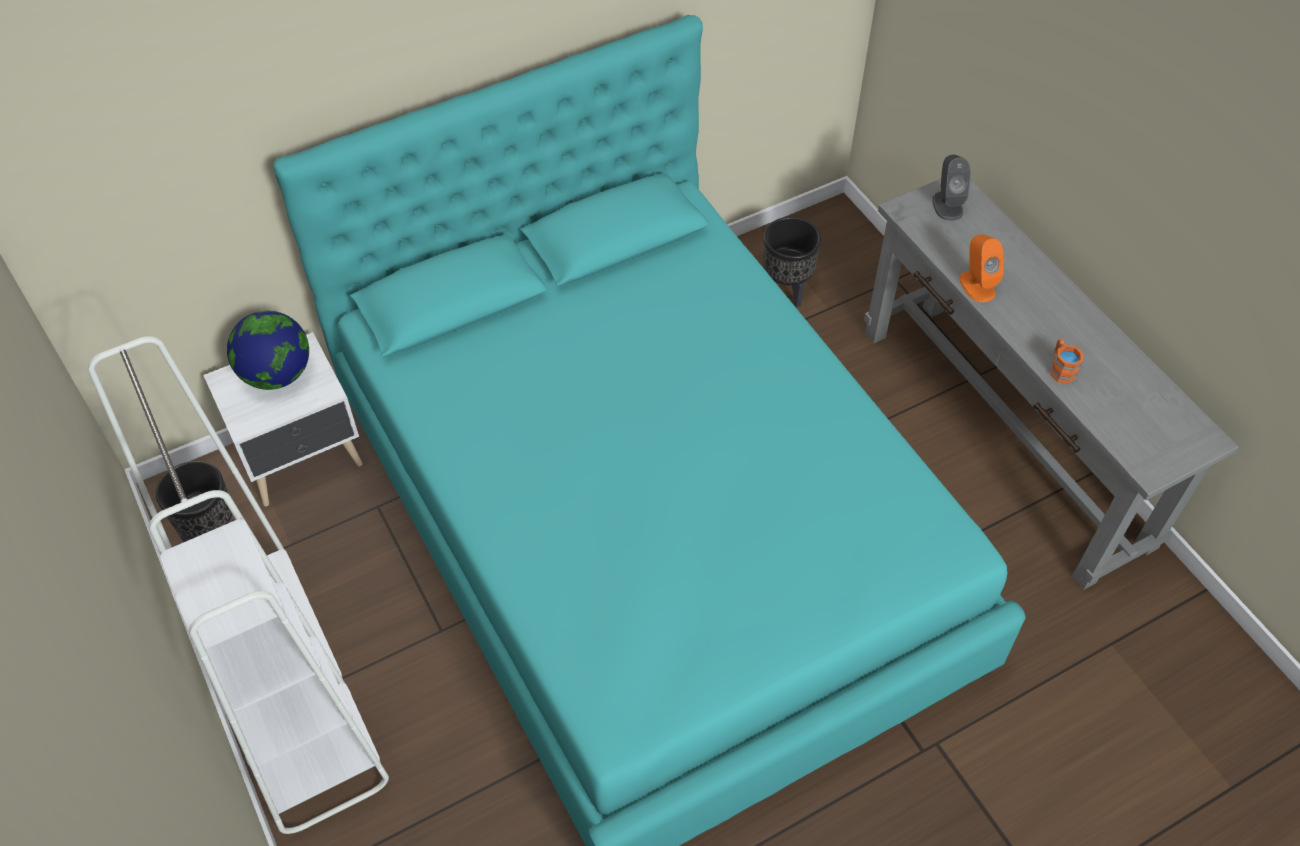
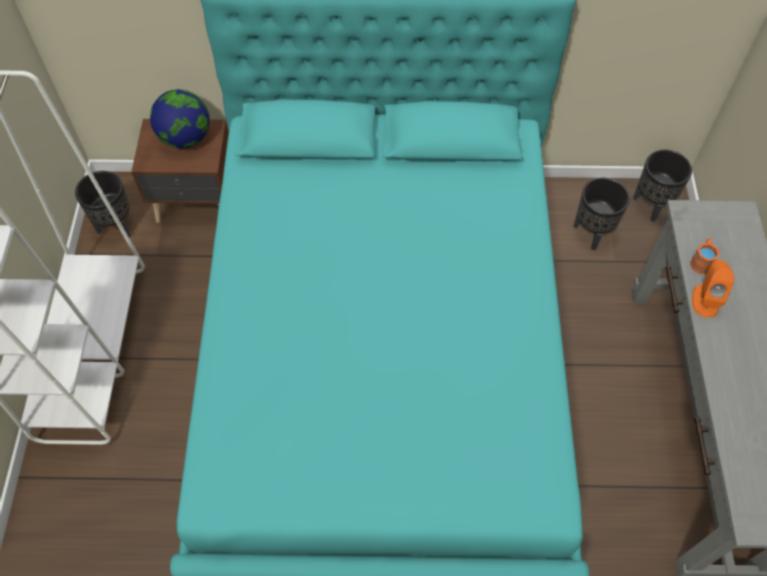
camera: 30 degrees right, 5 degrees up
white nightstand [203,332,363,506] -> brown nightstand [131,119,229,223]
grey speaker [932,155,971,221] -> none
orange mug [1050,339,1083,384] -> orange mug moved to [690,238,720,274]
none -> black planter [633,149,692,221]

